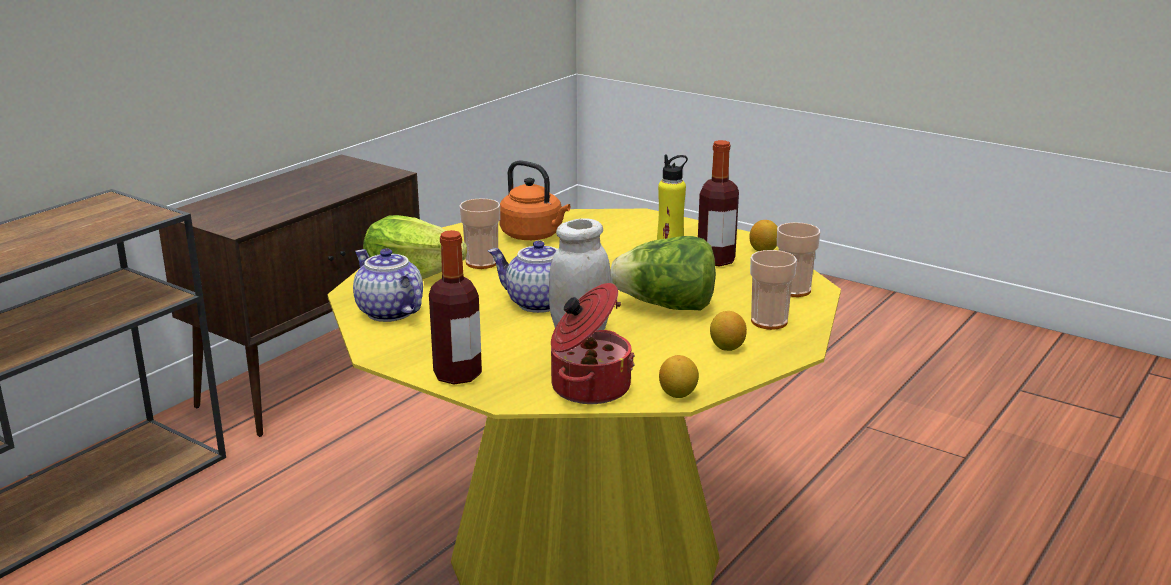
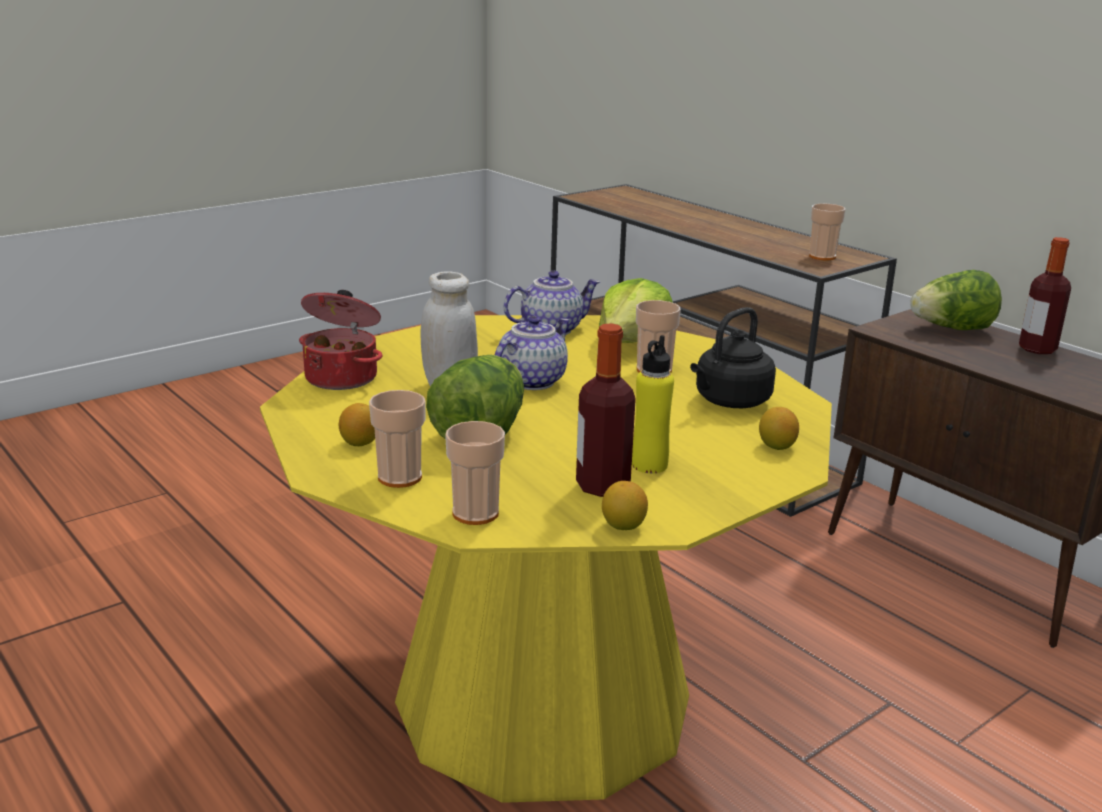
camera: 105 degrees right, 0 degrees up
bottle [429,230,482,385] -> bottle moved to [1019,237,1071,354]
orange kettle [499,160,570,240] -> black kettle [690,307,776,408]
lemon [659,355,699,398] -> lemon moved to [759,407,799,450]
none -> cup [809,204,846,261]
none -> lettuce [910,270,1002,330]

